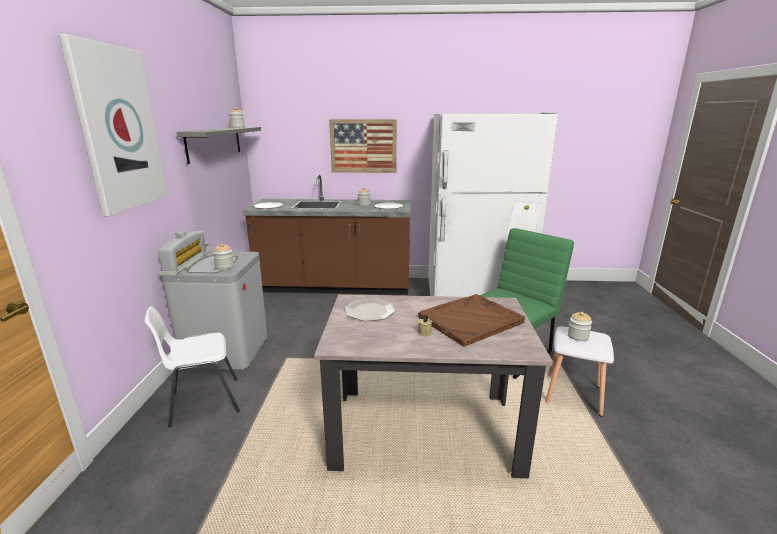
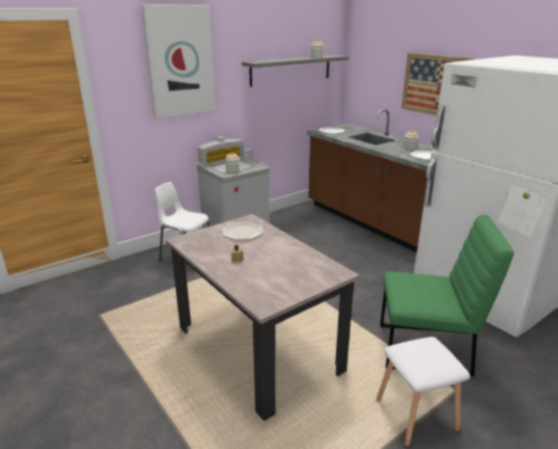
camera: 50 degrees right, 5 degrees up
brown tray [418,294,525,347] -> none
jar [568,312,592,341] -> none

